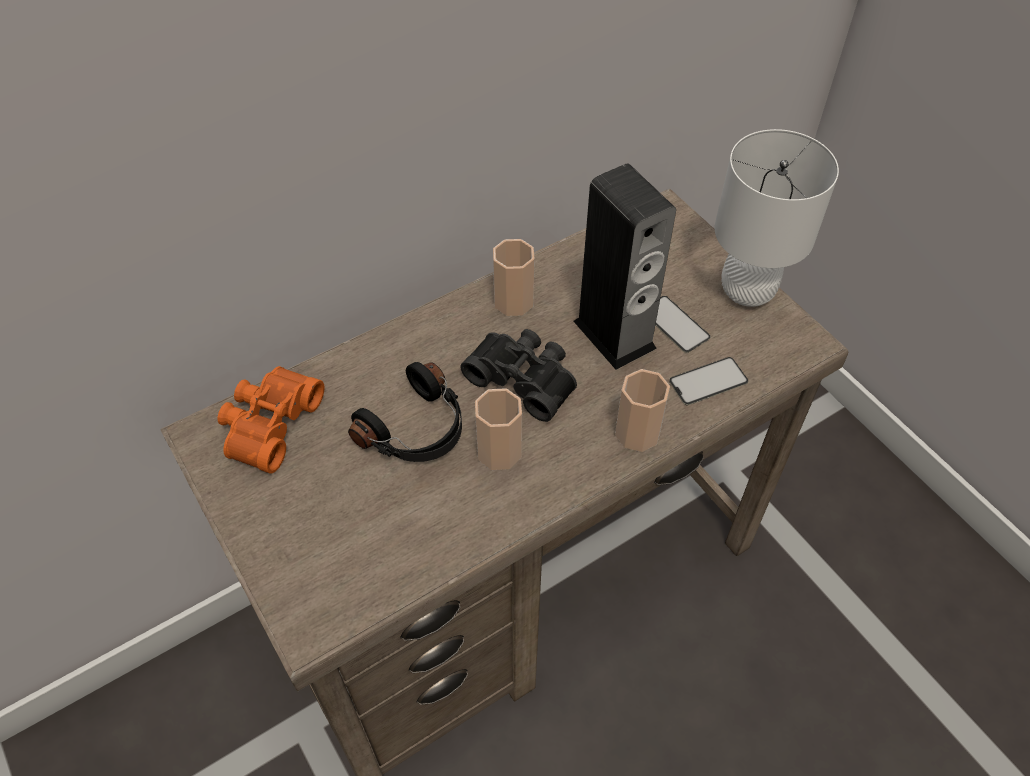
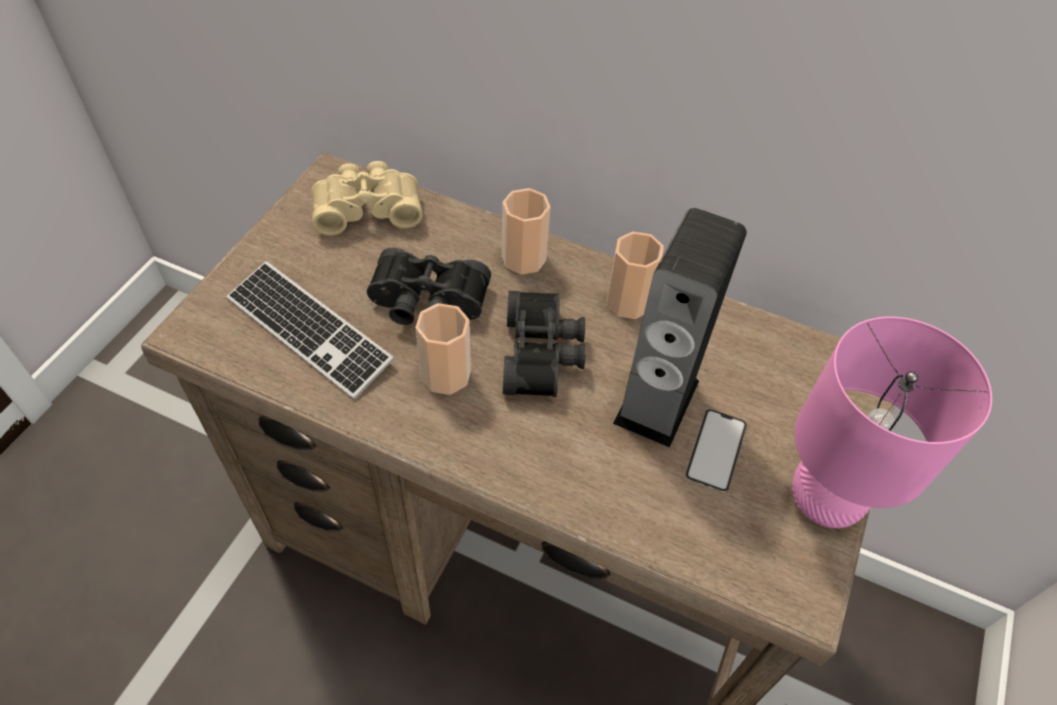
camera: 55 degrees right, 0 degrees up
orange binoculars [218,366,324,474] -> beige binoculars [311,161,422,236]
black headphones [348,362,462,462] -> black binoculars [367,248,491,325]
cup [615,369,670,452] -> cup moved to [502,188,551,275]
phone [669,357,748,406] -> none
white table lamp [715,129,839,307] -> pink table lamp [792,317,992,528]
none -> keyboard [226,261,394,399]

